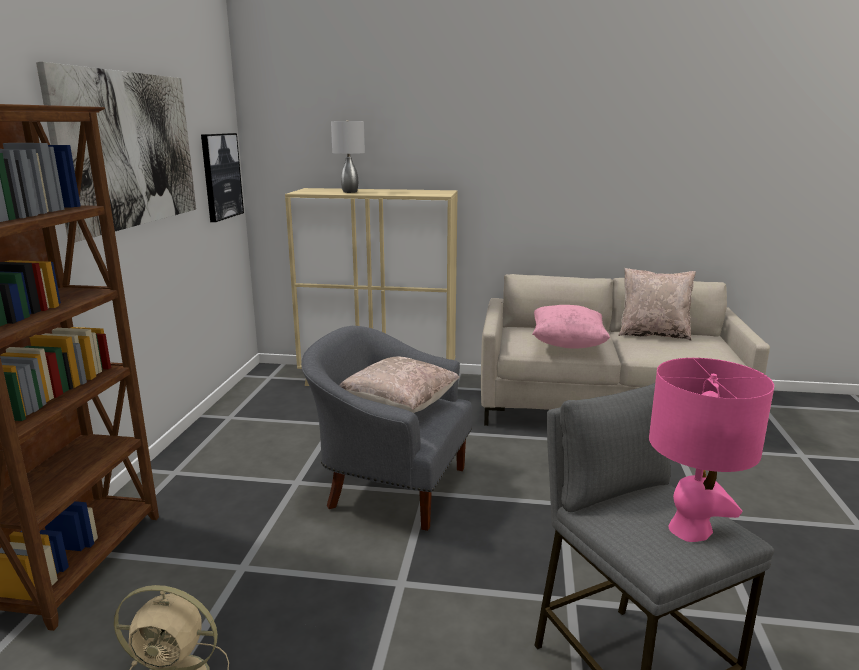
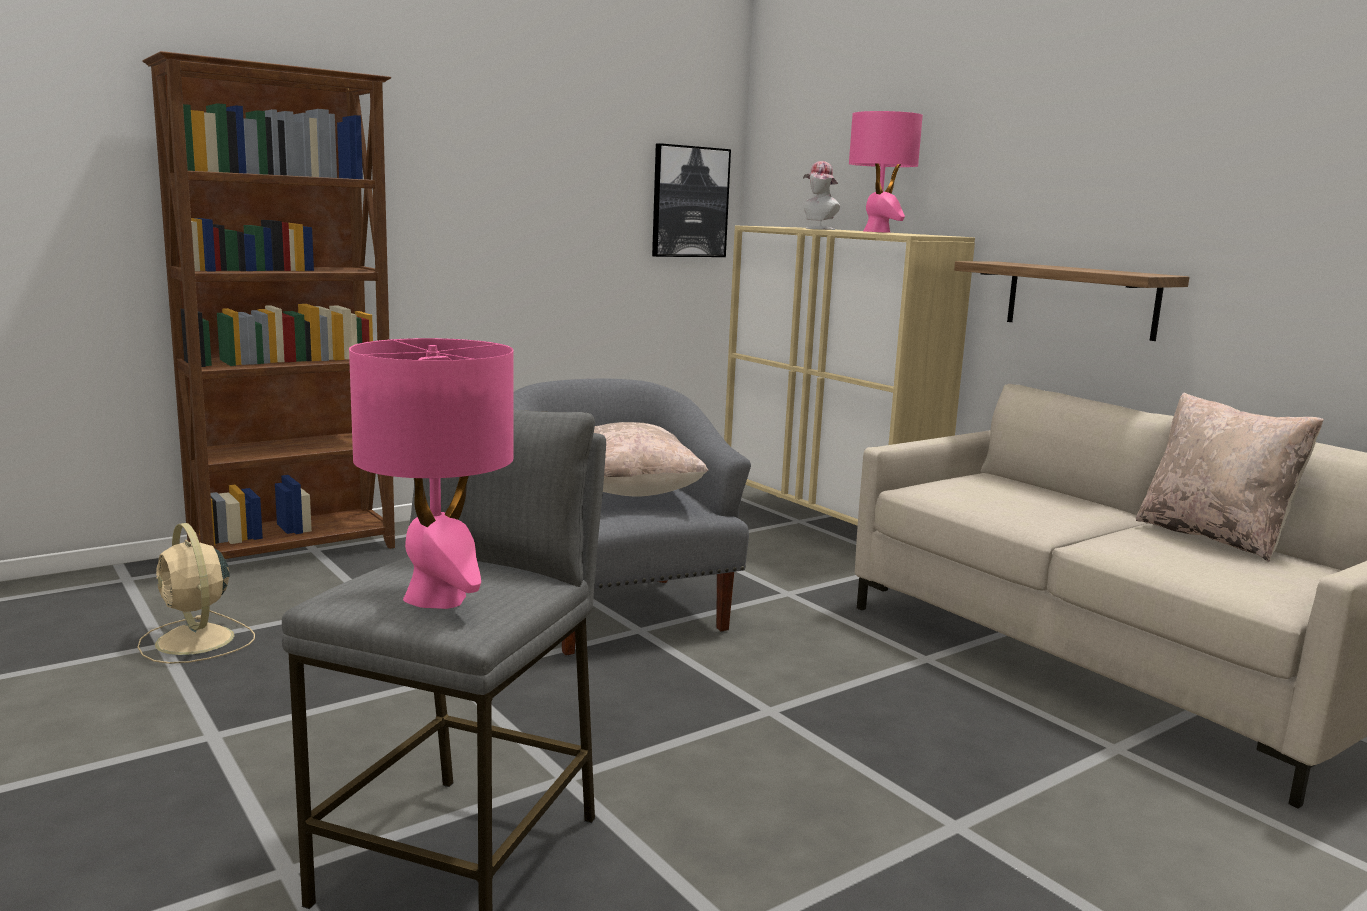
camera: 45 degrees right, 5 degrees down
picture [36,62,196,242] -> none
grey table lamp [331,120,365,193] -> hat [803,161,840,230]
pink pillow [532,305,610,349] -> none
none -> pink table lamp [849,111,923,233]
none -> shelf [954,261,1189,341]

